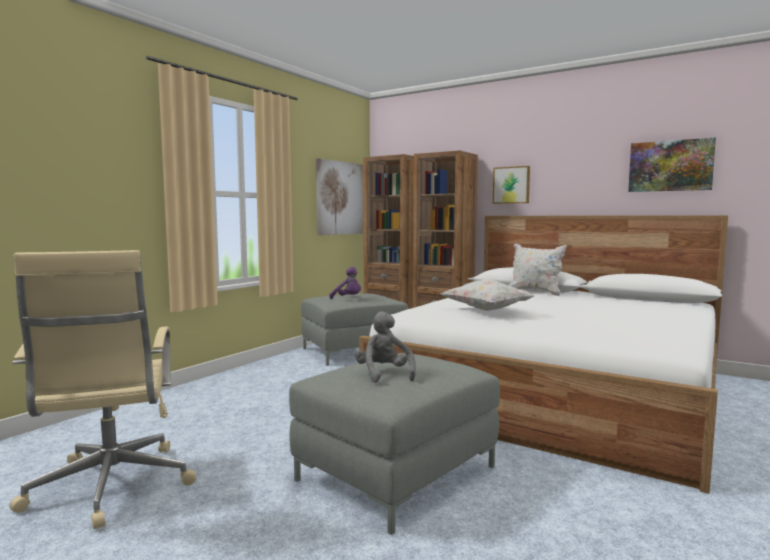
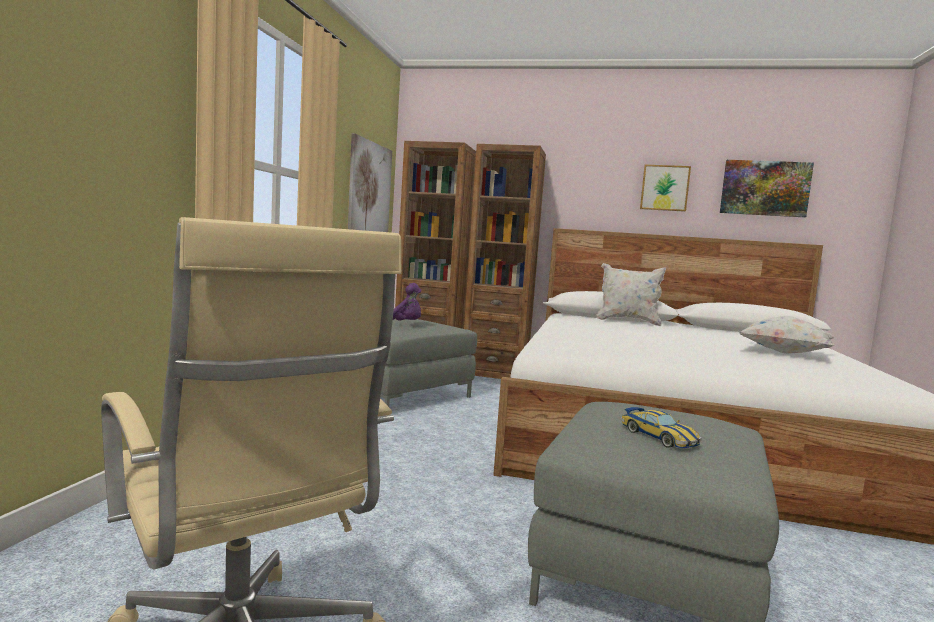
camera: 20 degrees left, 0 degrees up
grey plush toy [355,311,416,383] -> toy car [621,407,701,448]
white pillow [441,279,534,311] -> white pillow moved to [739,316,835,354]
picture [493,166,530,204] -> picture moved to [640,165,691,212]

